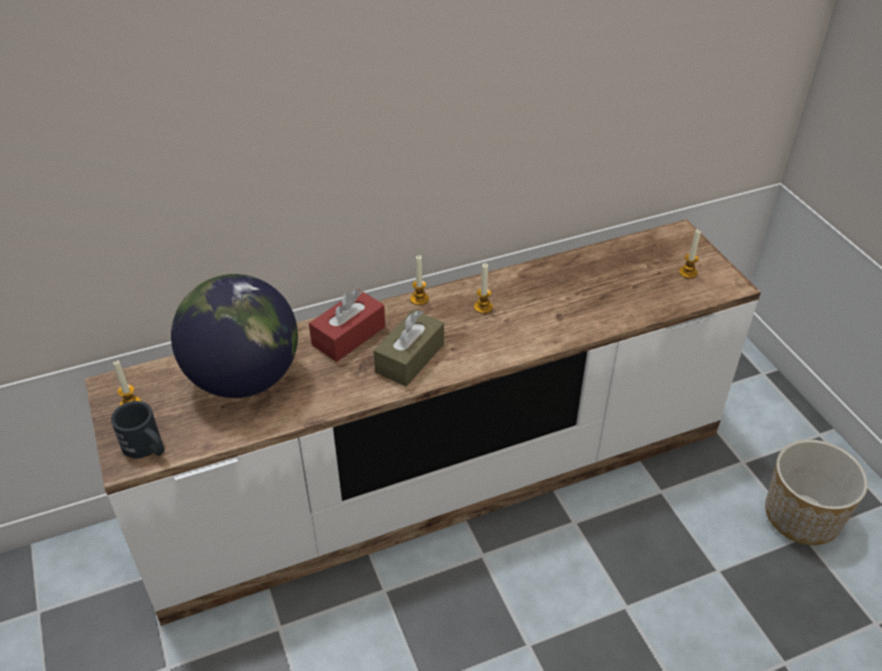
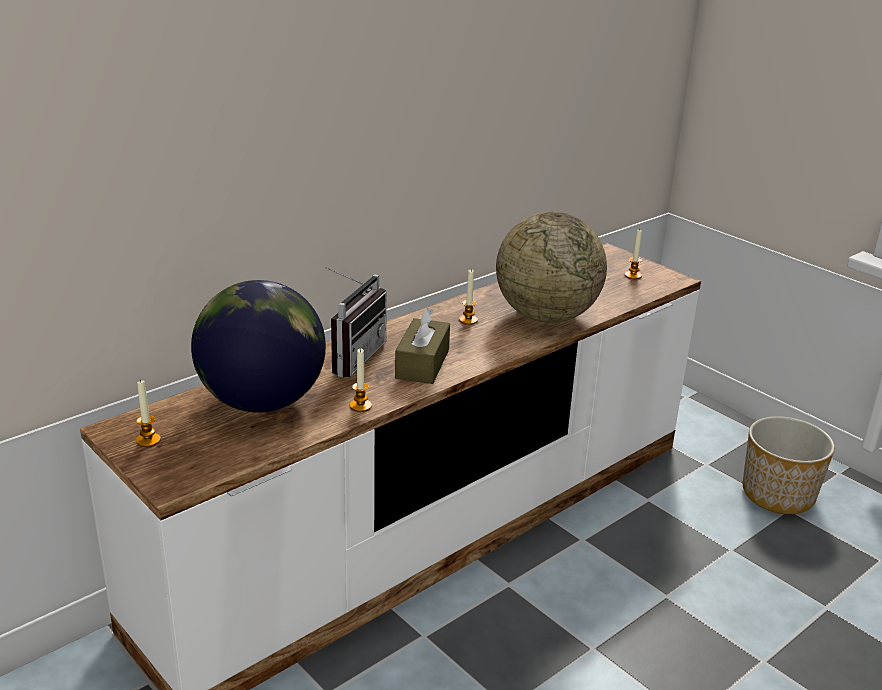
camera: 20 degrees left, 15 degrees down
black mug [111,401,164,458] -> none
red tissue box [309,289,385,362] -> radio [324,267,387,377]
candle [410,255,429,305] -> candle moved to [350,348,372,412]
none -> globe [496,212,607,323]

